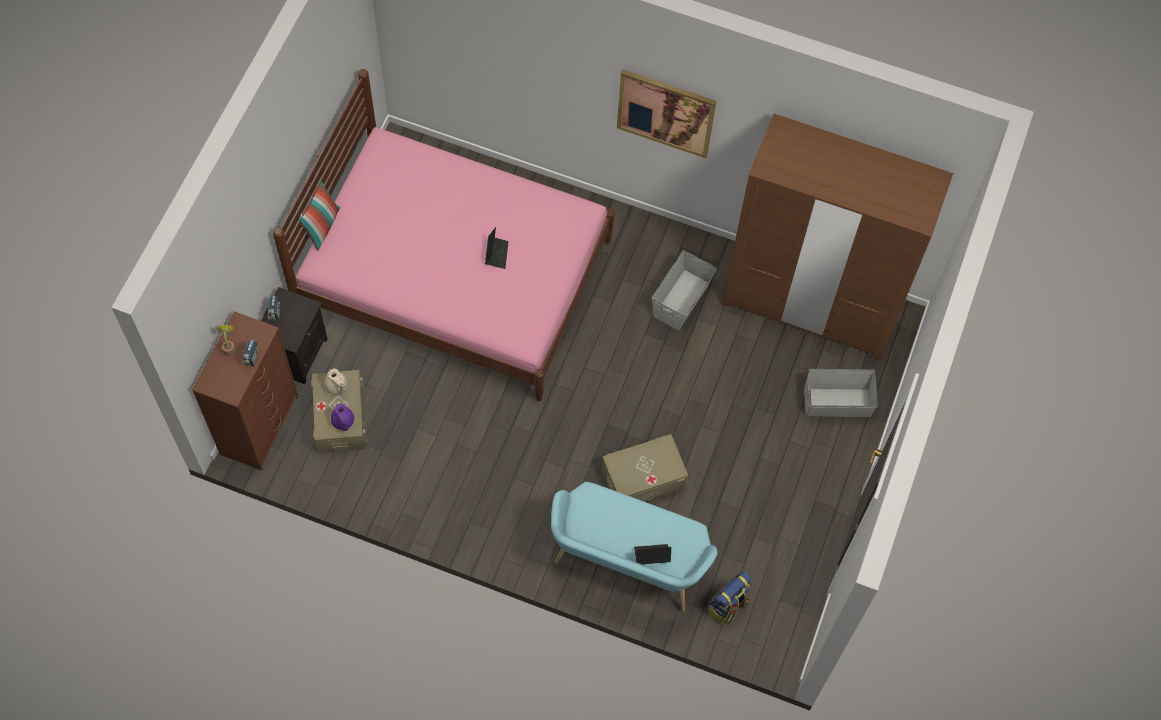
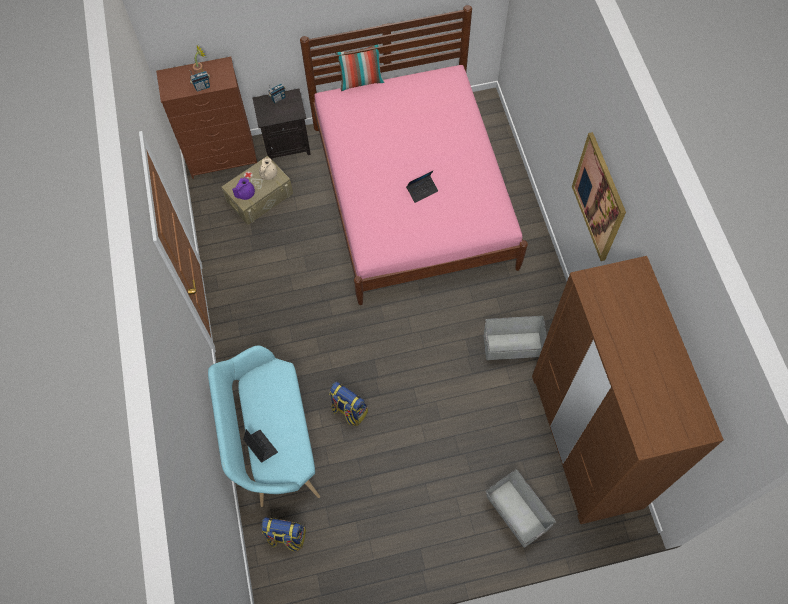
camera: 60 degrees right, 0 degrees up
beige storage box [602,434,688,502] -> backpack [329,382,368,426]

